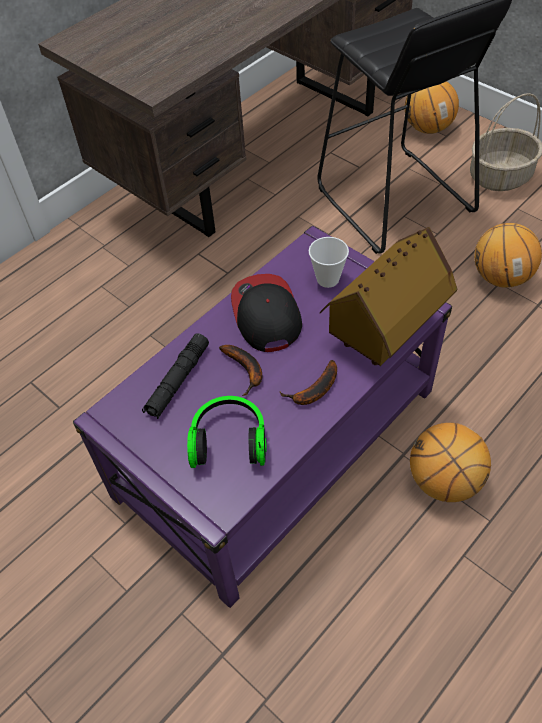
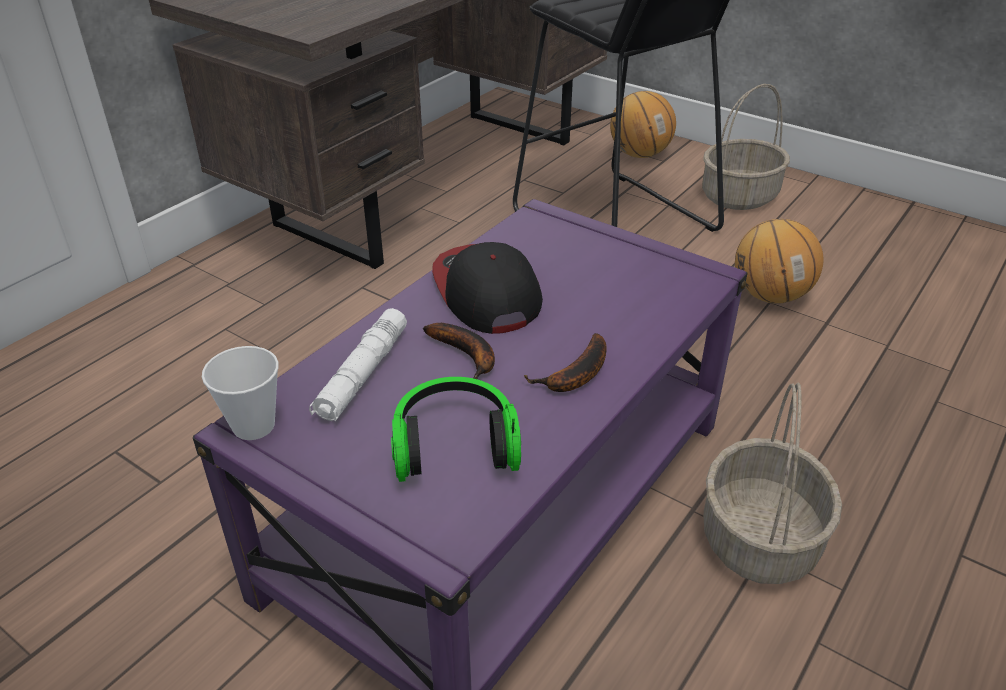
camera: 10 degrees left, 15 degrees down
black flashlight [142,333,209,419] -> white flashlight [309,308,407,421]
cup [309,237,349,288] -> cup moved to [202,346,279,440]
toy house [320,227,457,366] -> none
basketball [410,423,491,502] -> basket [703,383,842,584]

